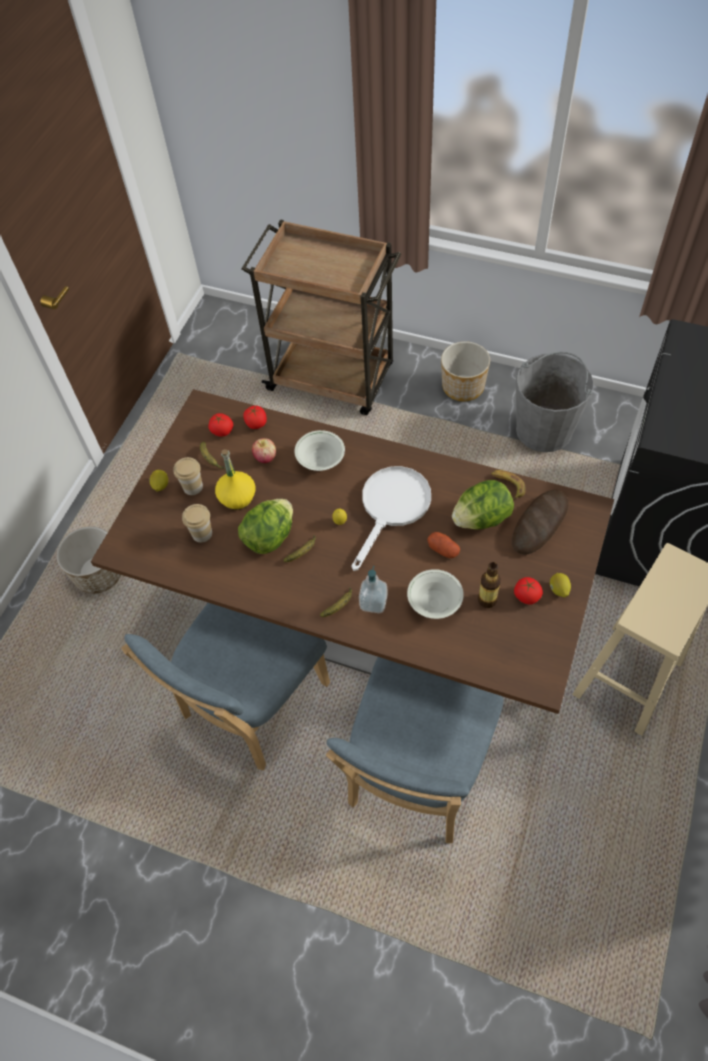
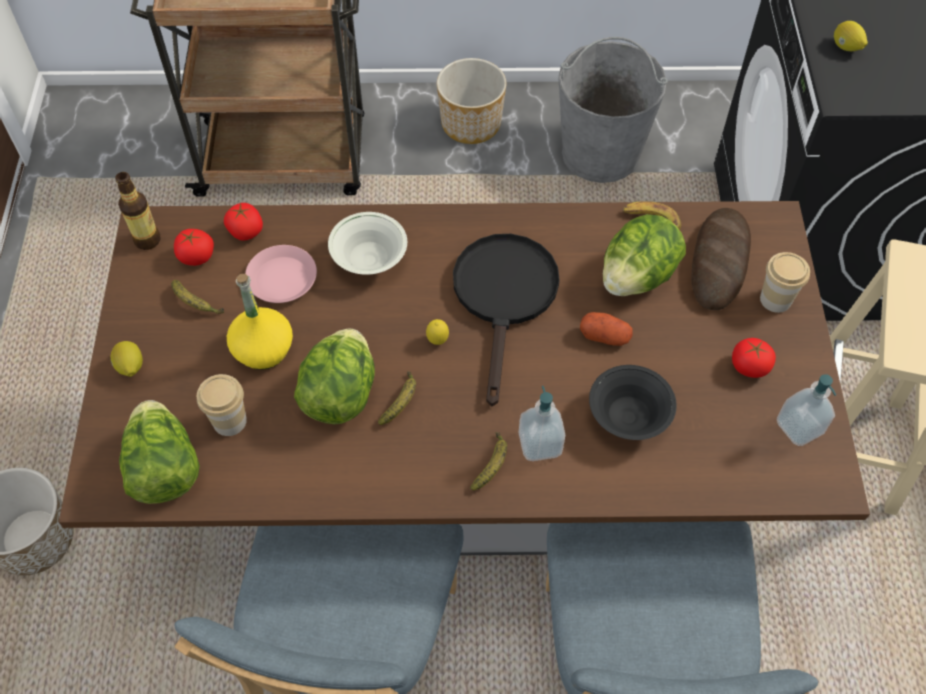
camera: 25 degrees left, 0 degrees up
cup [173,457,203,495] -> cup moved to [760,252,810,313]
apple [252,438,276,463] -> pink plate [245,245,317,303]
white frying pan [352,466,431,571] -> black frying pan [453,234,560,406]
white bowl [407,569,464,619] -> black bowl [589,365,677,440]
bottle [478,562,501,608] -> bottle moved to [115,172,160,250]
lemon [550,573,571,598] -> lemon moved to [834,21,868,51]
none -> lettuce [119,400,200,504]
none -> soap dispenser [777,374,836,446]

